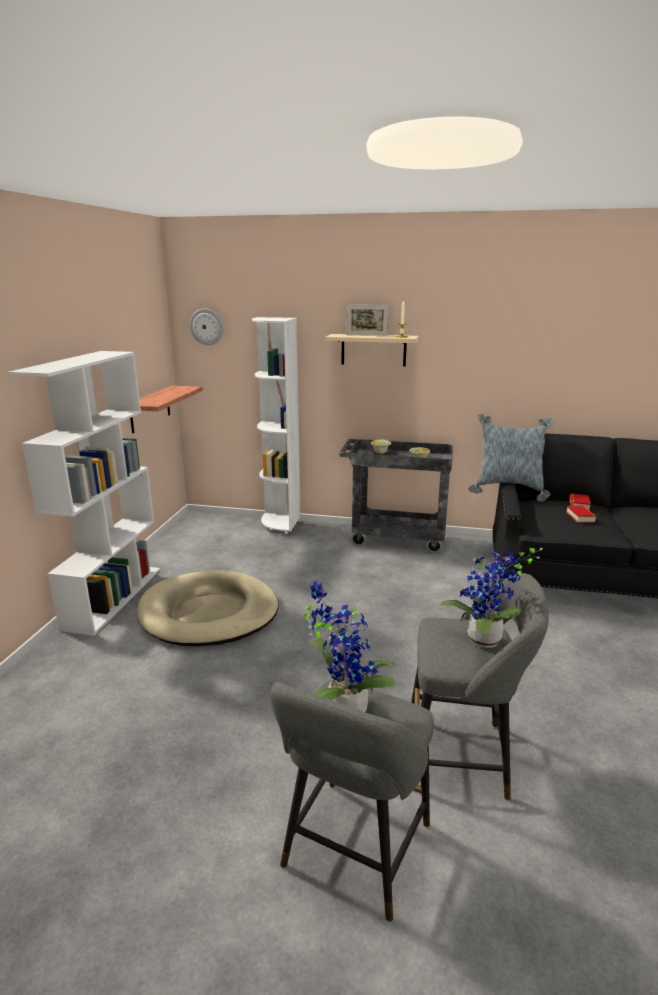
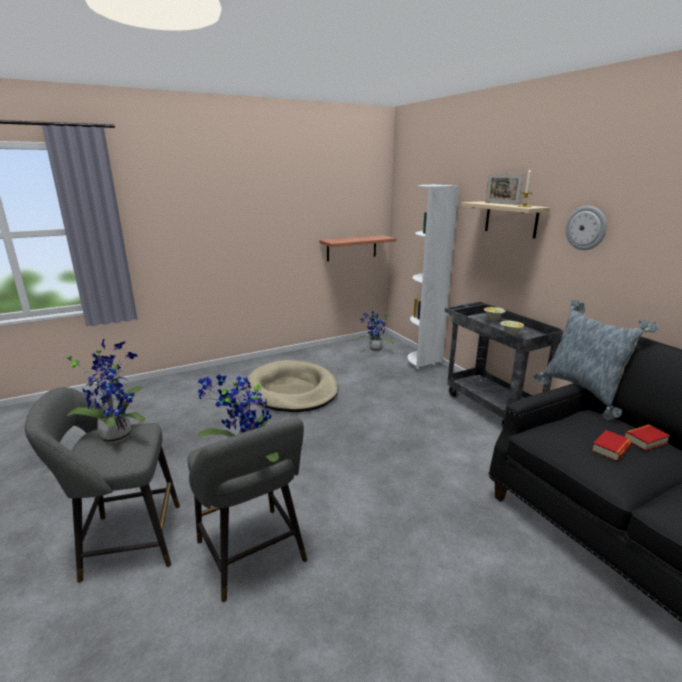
camera: 50 degrees right, 0 degrees up
white bookcase [8,351,160,636] -> none
wall clock [190,308,223,345] -> wall clock moved to [566,206,607,250]
none -> potted plant [359,311,394,351]

